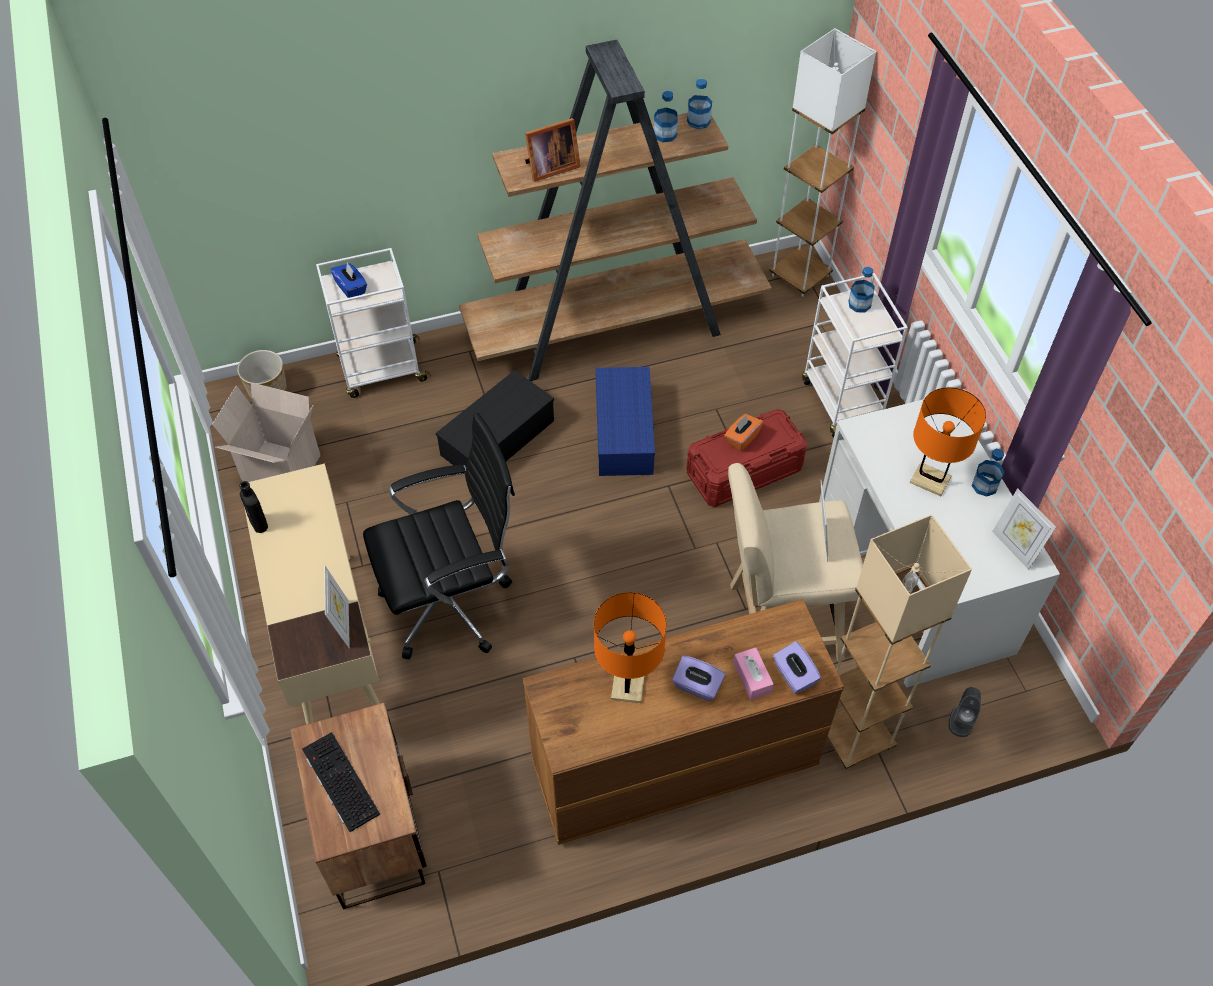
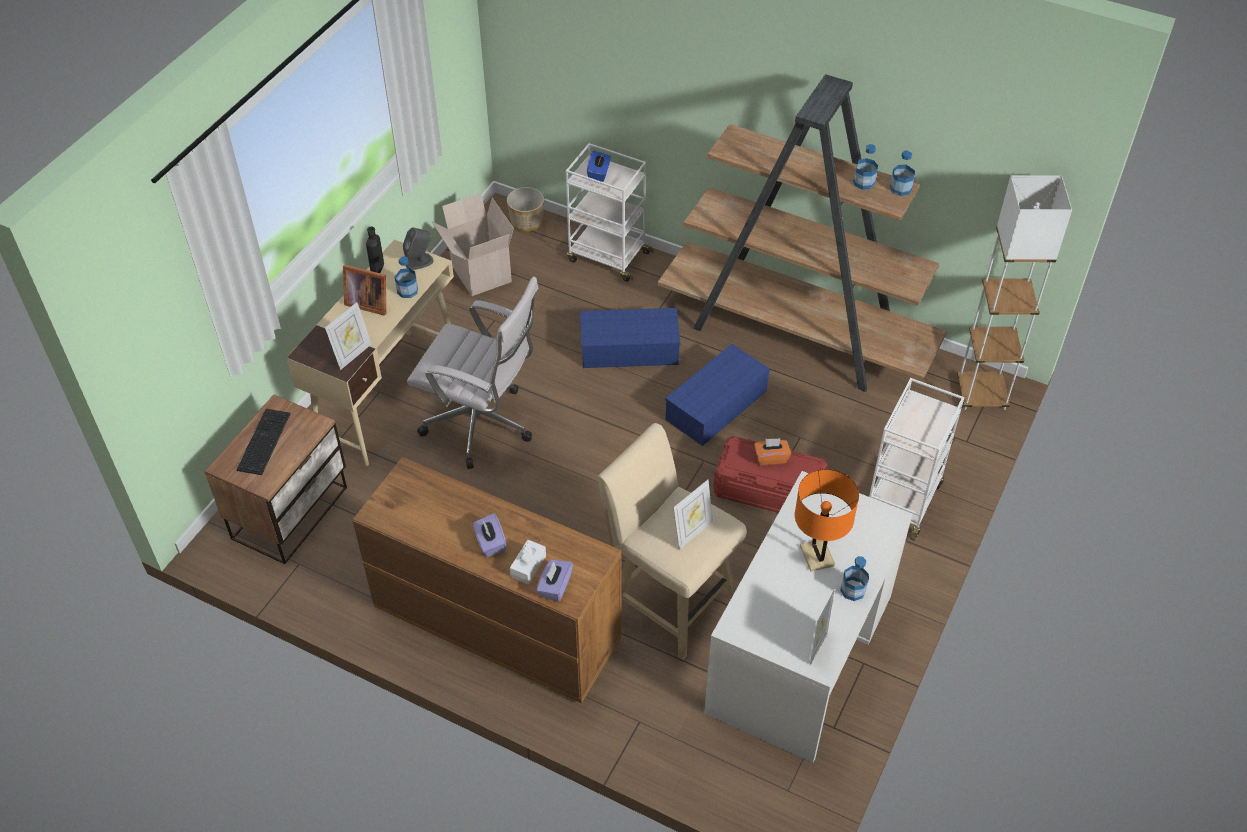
camera: 45 degrees right, 5 degrees down
black office chair [363,413,515,660] -> white office chair [407,276,539,469]
black storage box [436,370,554,468] -> blue storage box [580,308,680,368]
picture frame [525,118,581,182] -> picture frame moved to [343,265,386,316]
orange table lamp [594,592,667,703] -> none
pink tissue box [733,647,774,700] -> white tissue box [510,540,546,584]
beige floor lamp [827,514,972,769] -> none
bottle [849,267,875,312] -> bottle moved to [395,256,418,298]
grey speaker [948,687,981,737] -> grey speaker moved to [403,227,433,270]

